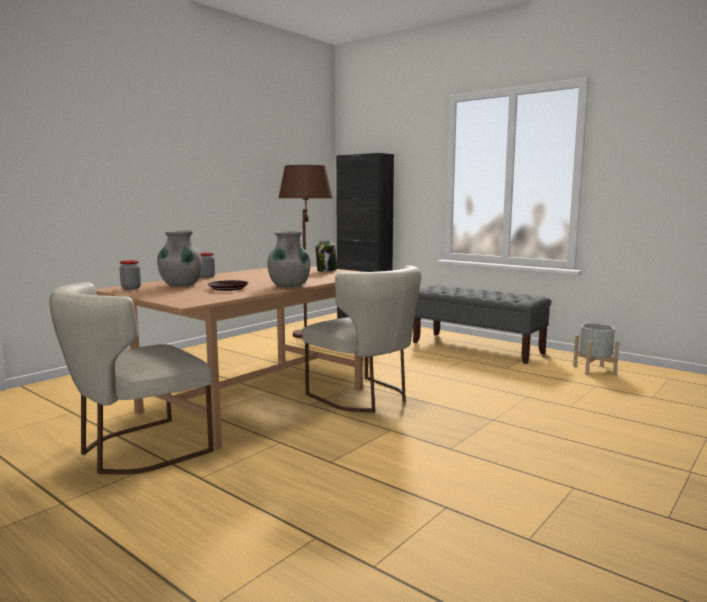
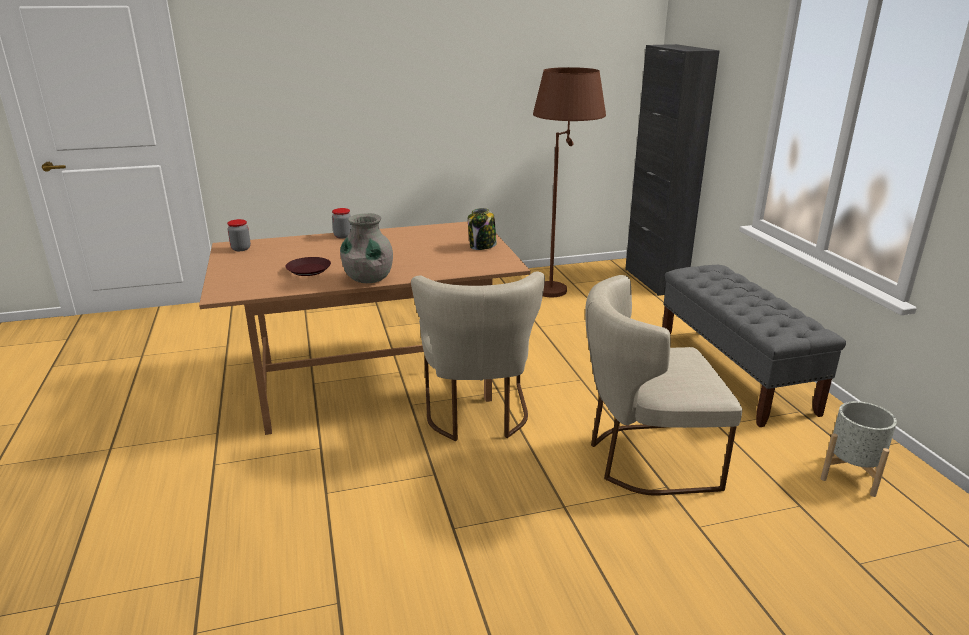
camera: 35 degrees right, 15 degrees up
beige chair [49,282,213,475] -> beige chair moved to [585,275,742,496]
grey vase [157,230,203,286] -> none

